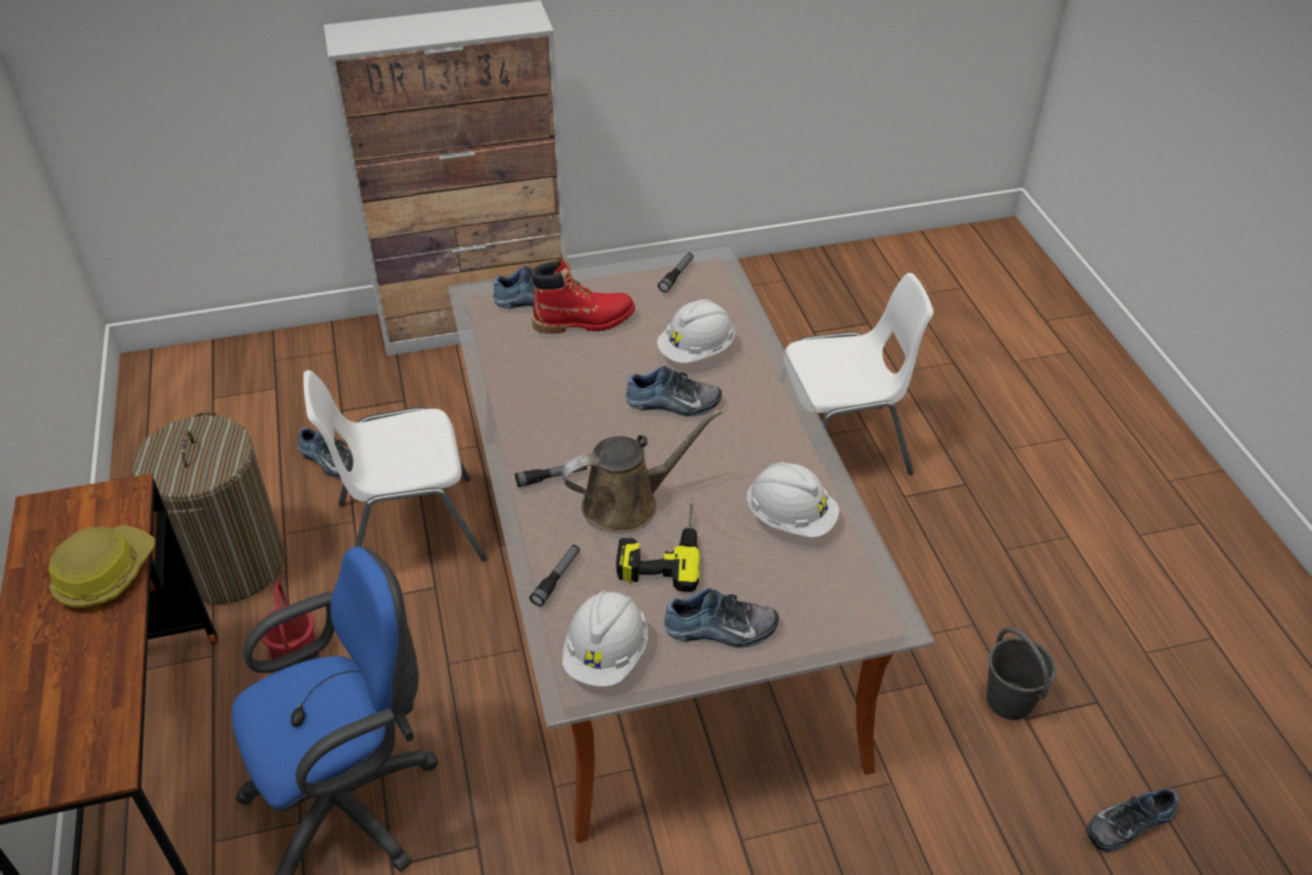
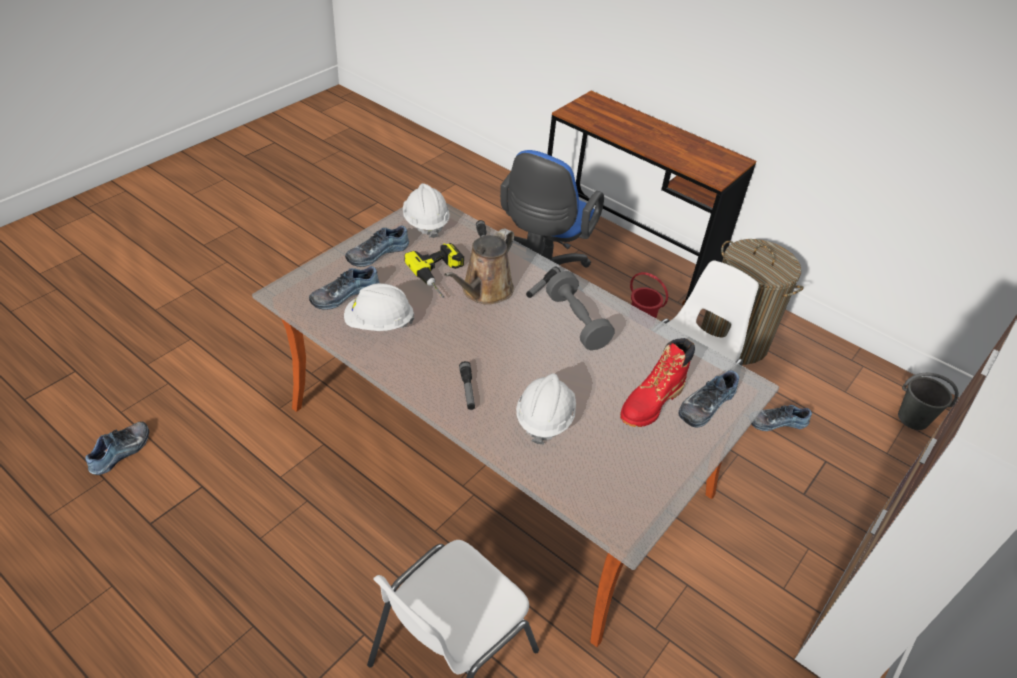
camera: 140 degrees right, 0 degrees up
hard hat [48,525,155,607] -> none
shoe [625,366,722,416] -> shoe moved to [309,266,380,310]
flashlight [658,253,693,292] -> flashlight moved to [459,361,475,410]
grey bucket [987,627,1056,720] -> grey bucket moved to [898,373,959,430]
none -> grey dumbbell [546,271,614,350]

